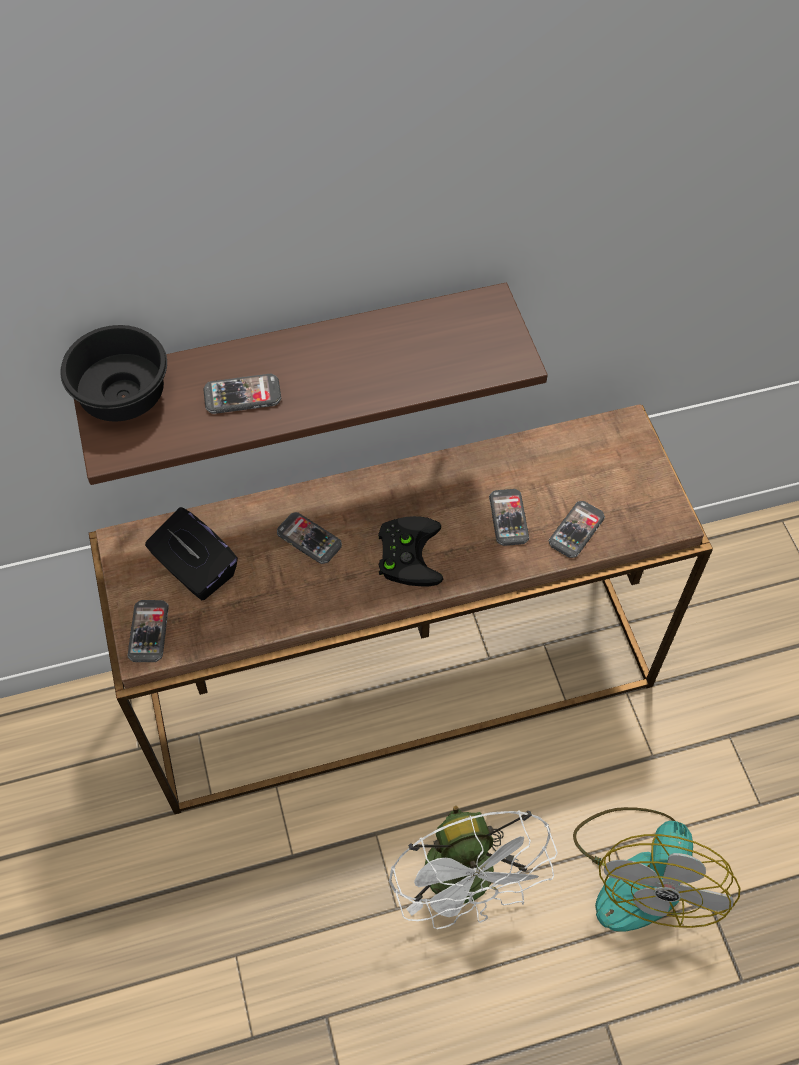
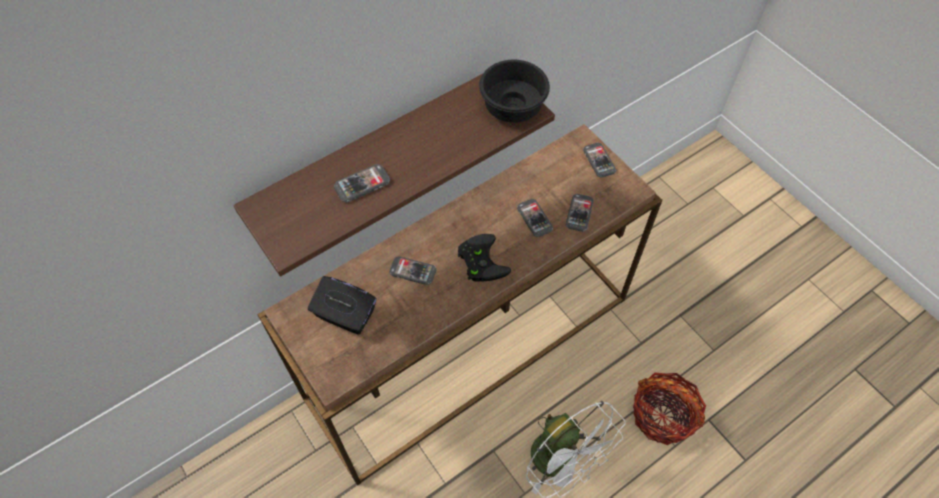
camera: 20 degrees left, 0 degrees up
black bowl [60,325,167,421] -> black bowl moved to [479,60,550,123]
phone [128,600,169,662] -> phone moved to [583,142,616,178]
fan [573,807,740,932] -> basket [633,373,706,445]

